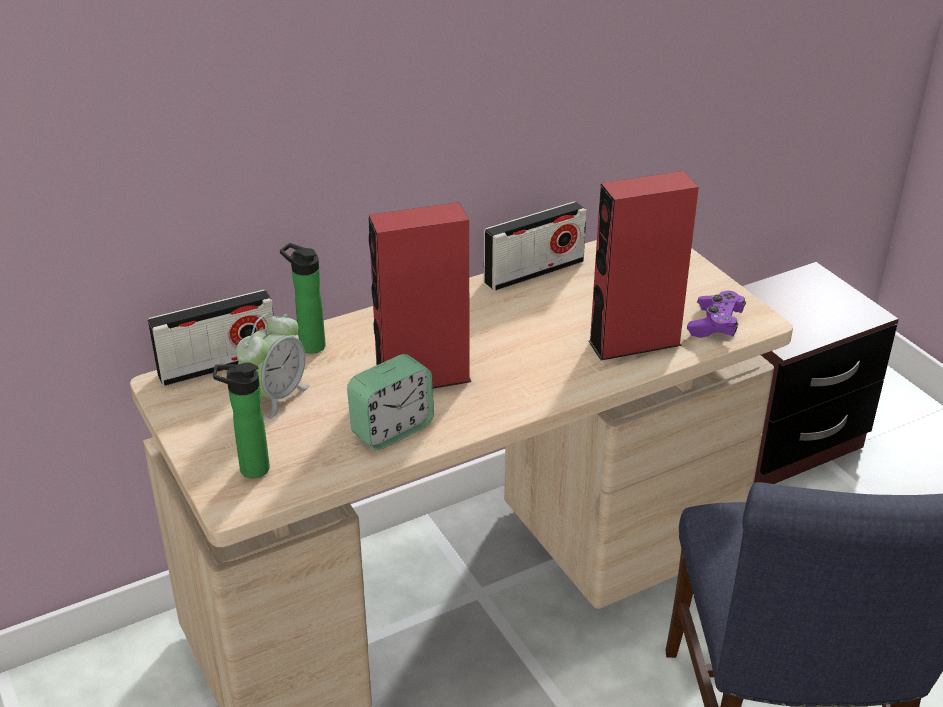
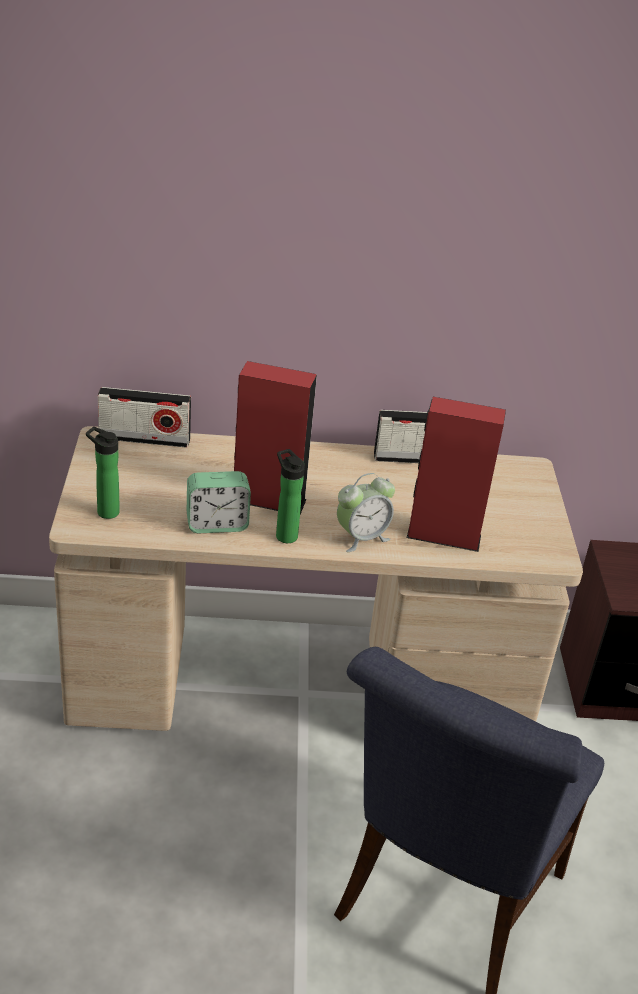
camera: 25 degrees right, 0 degrees up
alarm clock [236,313,310,419] -> alarm clock moved to [337,473,395,552]
bottle [280,243,326,354] -> bottle moved to [276,449,305,543]
purple game controller [687,290,746,338] -> none

